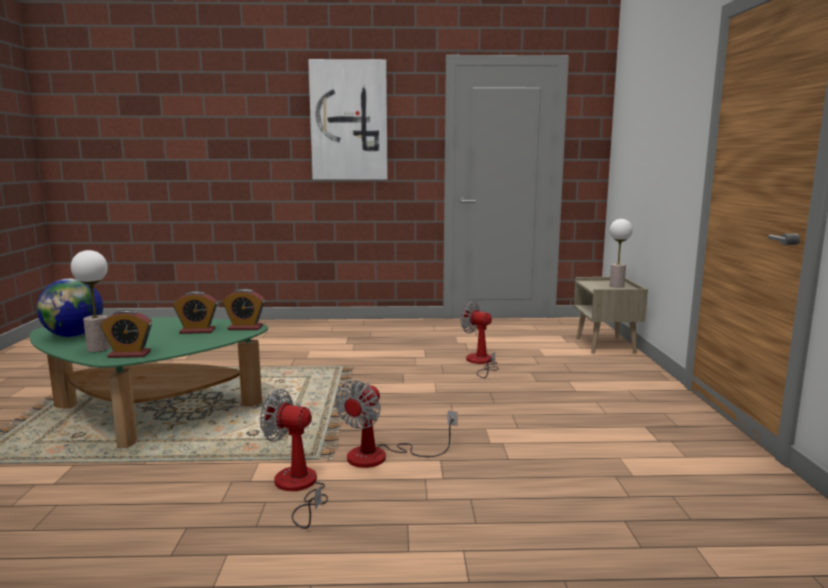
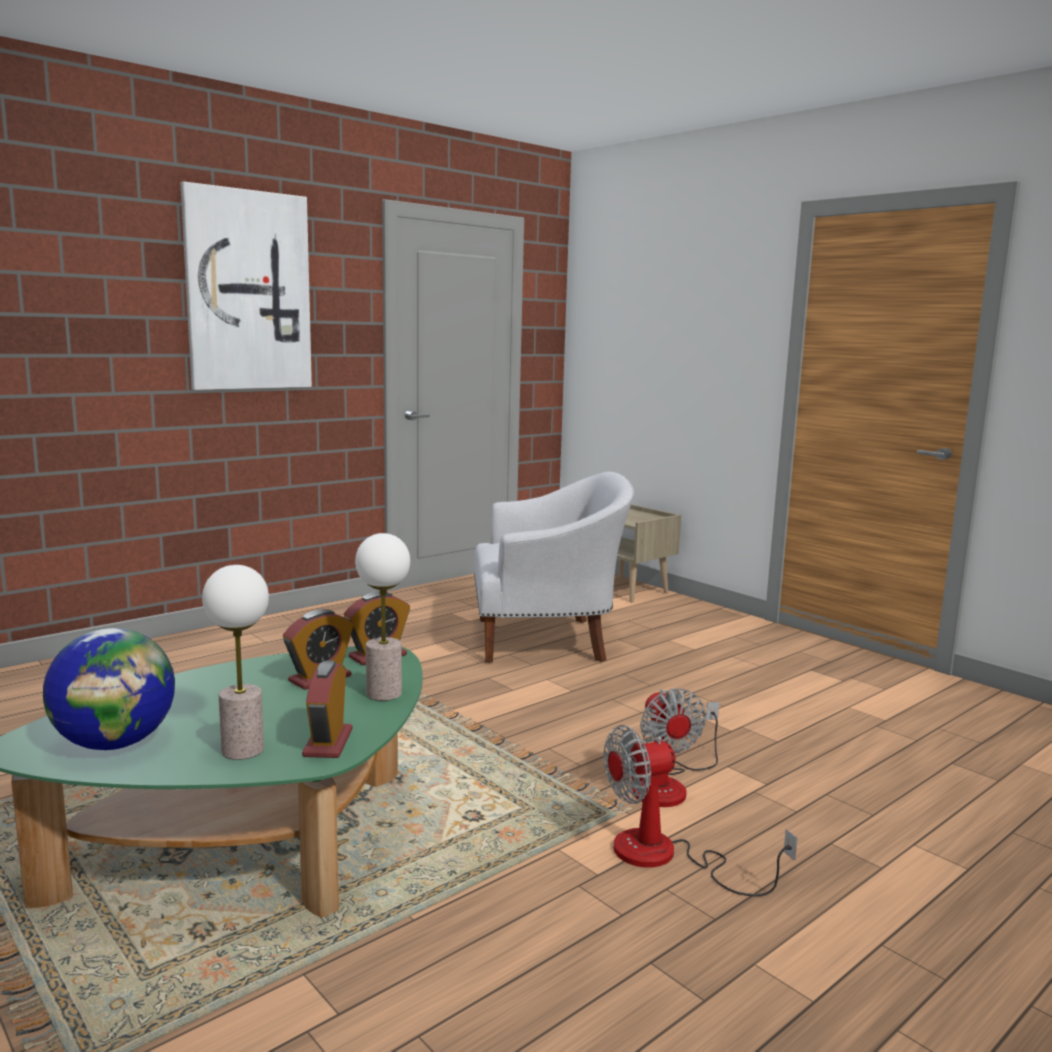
camera: 40 degrees left, 0 degrees up
alarm clock [100,309,152,358] -> alarm clock turned 135 degrees clockwise [302,660,353,758]
fan [461,301,499,378] -> white armchair [474,472,634,663]
table lamp [610,219,633,288] -> table lamp moved to [355,533,410,701]

